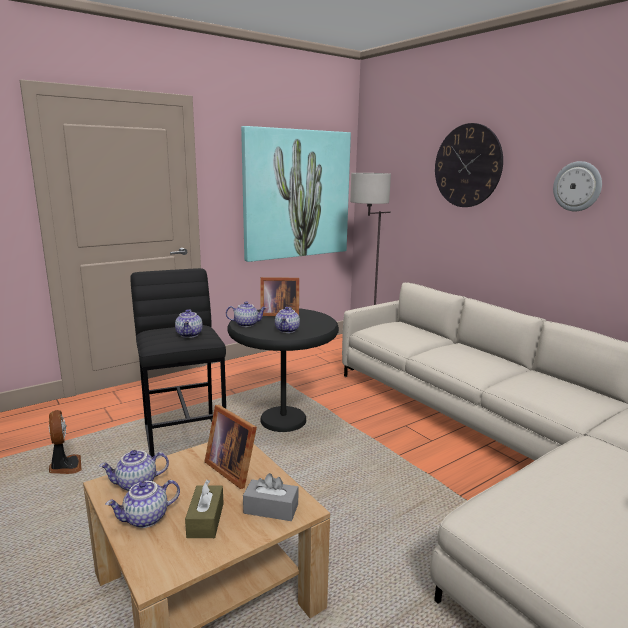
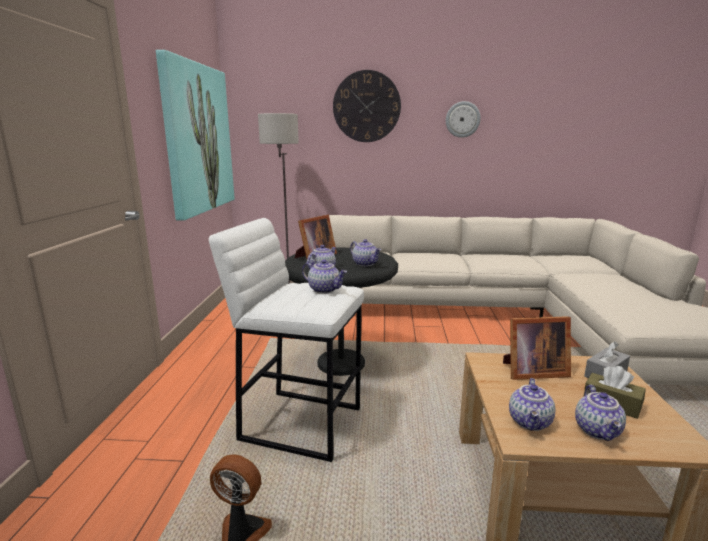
camera: 50 degrees left, 0 degrees up
black stool [130,268,226,457] -> white stool [209,218,364,462]

